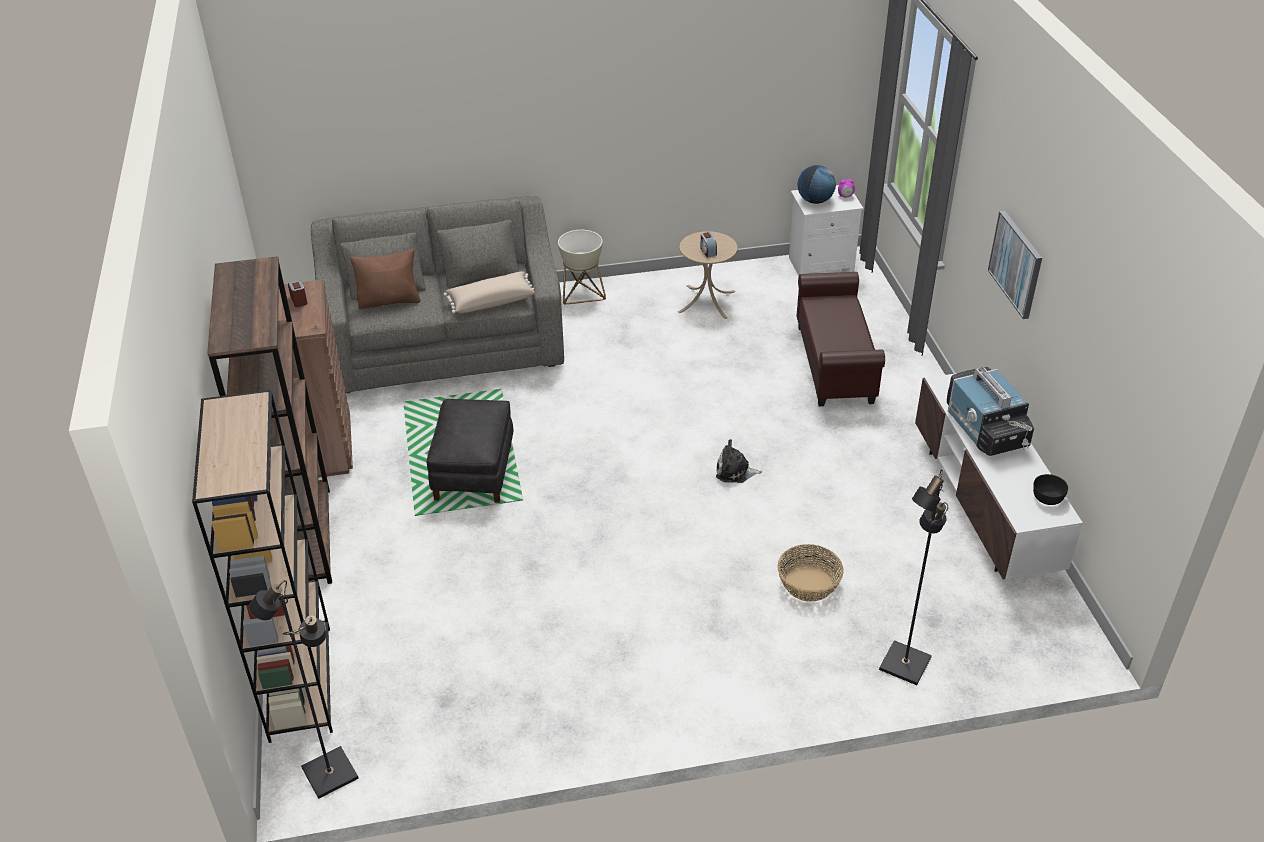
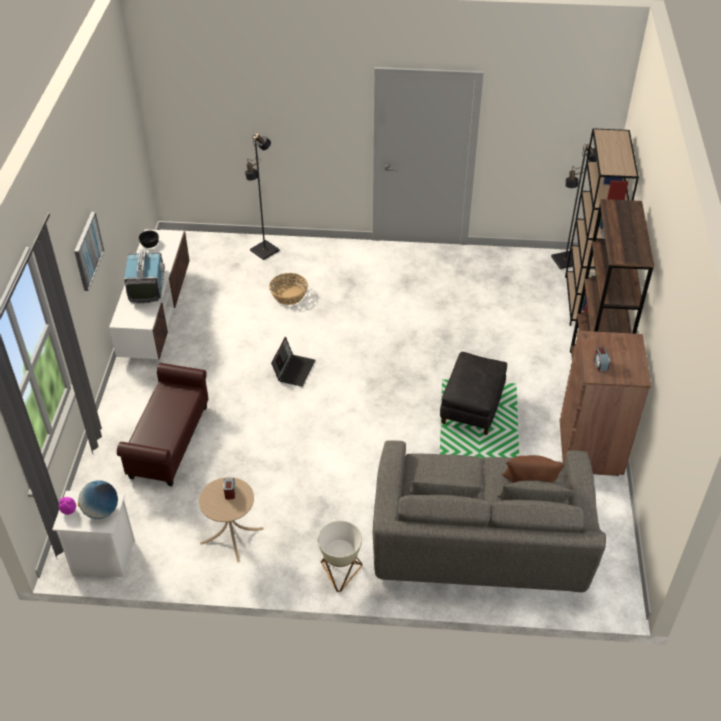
camera: 165 degrees left, 5 degrees up
beige pillow [444,272,534,313] -> none
plush toy [716,439,762,483] -> laptop [271,337,315,387]

